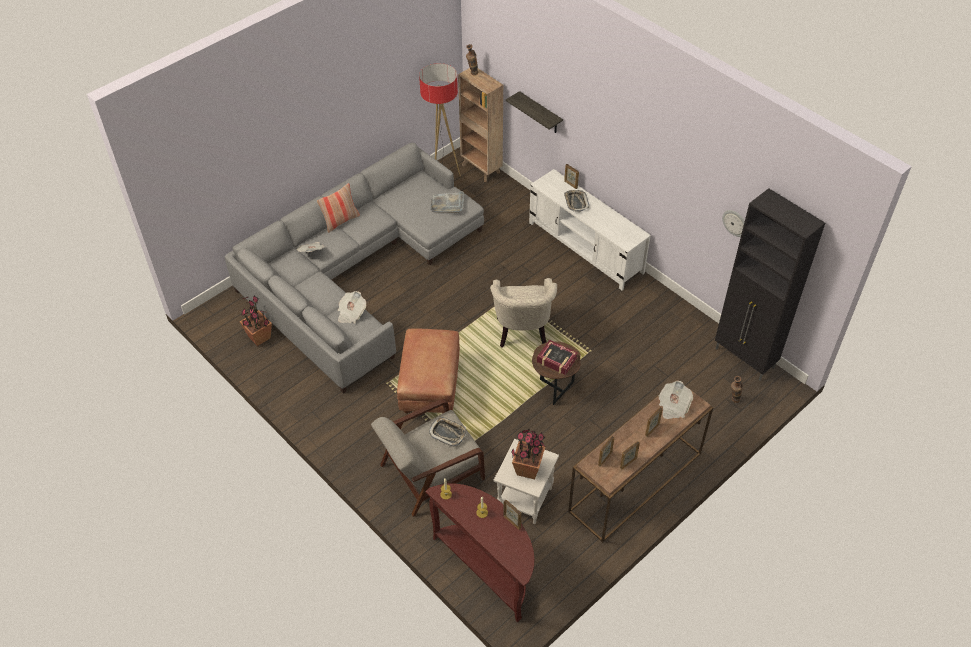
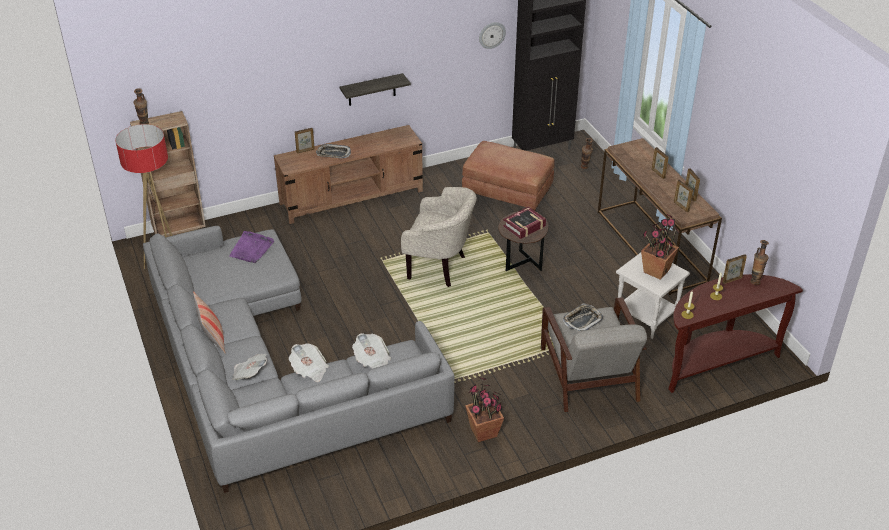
camera: 70 degrees left, 10 degrees down
potted plant [240,296,272,346] -> potted plant moved to [465,377,504,442]
brown ottoman [397,329,460,414] -> brown ottoman moved to [462,141,555,211]
grey tray [431,191,464,213] -> purple tray [229,231,274,263]
shelf [506,91,563,133] -> shelf moved to [339,73,411,106]
white tv stand [529,169,651,290] -> brown tv stand [274,125,423,224]
newspaper [659,381,693,419] -> newspaper moved to [289,343,329,382]
none -> vase [750,240,769,285]

